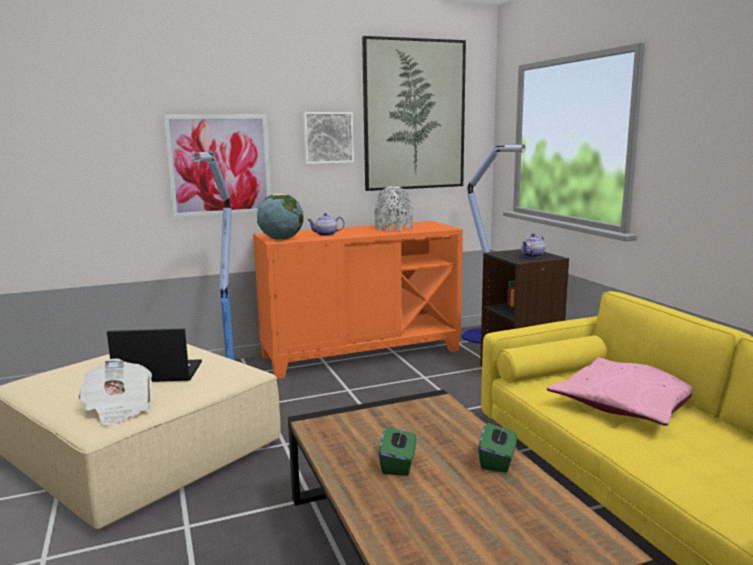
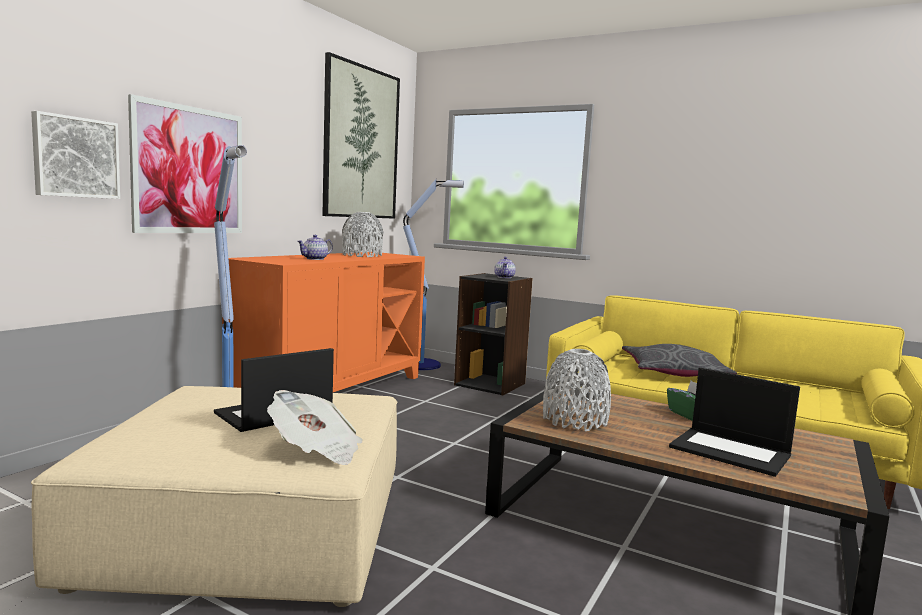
camera: 40 degrees left, 5 degrees down
globe [257,193,303,240] -> none
picture [303,112,354,164] -> picture moved to [31,111,120,199]
green tissue box [379,427,416,476] -> none
pink pillow [547,357,693,426] -> grey pillow [622,344,737,377]
none -> grey vase [543,349,611,431]
none -> laptop [669,368,800,477]

